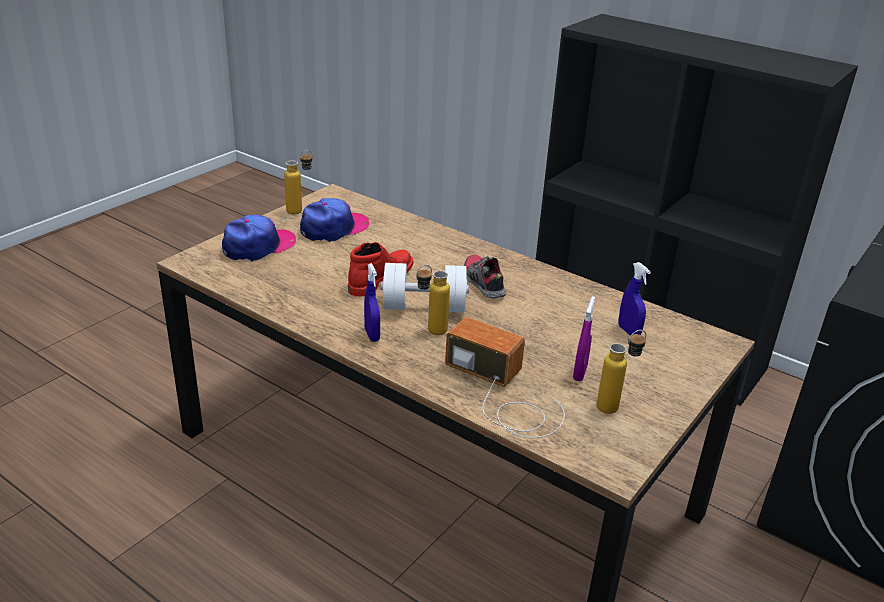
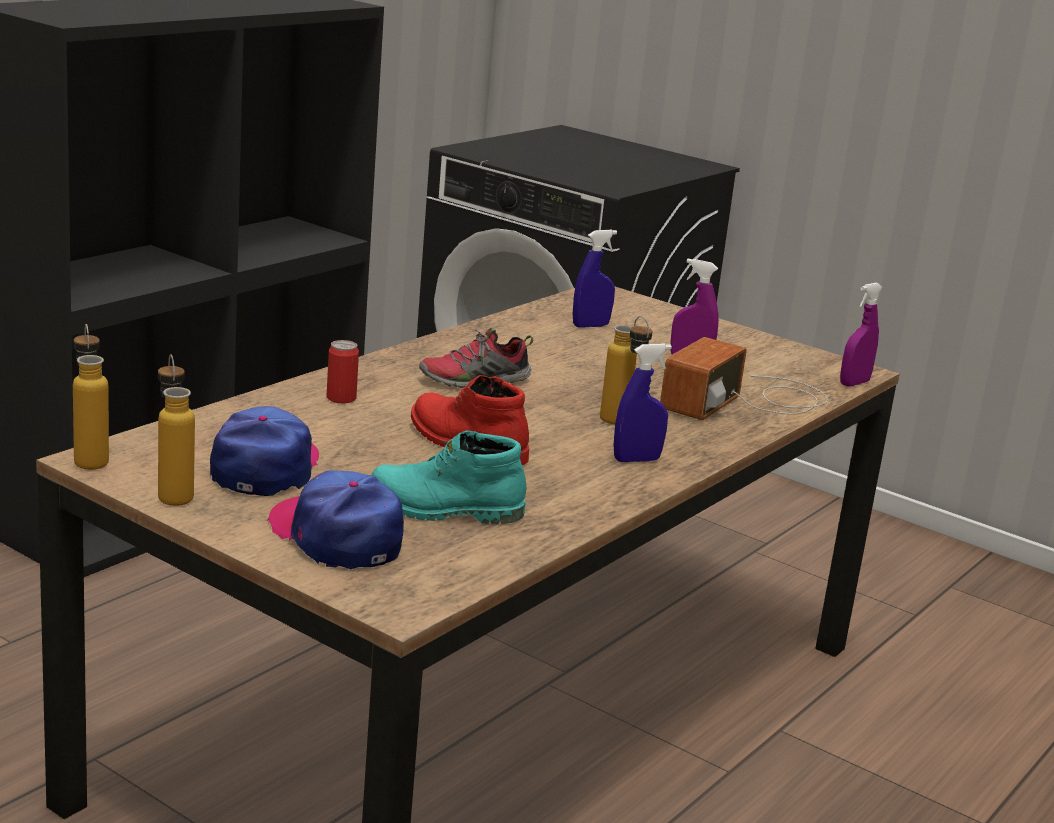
camera: 90 degrees left, 10 degrees down
cap [300,198,369,242] -> cap turned 45 degrees clockwise [210,406,319,496]
white dumbbell [381,263,469,313] -> none
bottle [597,330,646,414] -> bottle moved to [73,324,109,470]
none -> can [327,340,359,403]
none -> turquoise boot [372,431,526,524]
none -> purple spray bottle [840,283,883,387]

